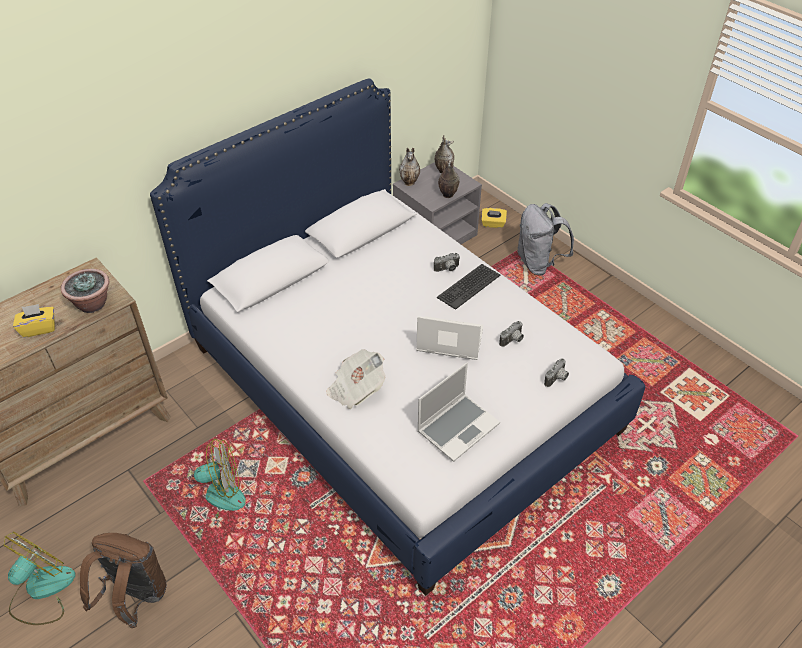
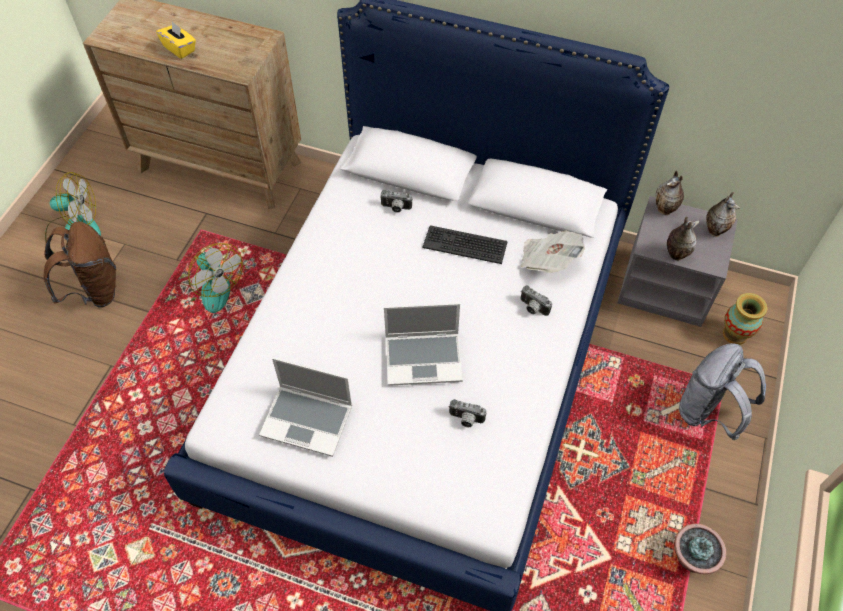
camera: 60 degrees right, 10 degrees up
potted plant [61,269,109,313] -> potted plant moved to [674,523,726,574]
newspaper [326,349,385,409] -> newspaper moved to [521,231,585,273]
laptop [416,316,484,360] -> laptop turned 105 degrees clockwise [384,303,463,386]
keyboard [437,264,500,310] -> keyboard moved to [422,225,507,264]
yellow tissue box [481,208,507,228] -> vase [723,293,767,345]
camera [544,358,569,387] -> camera moved to [380,190,412,213]

